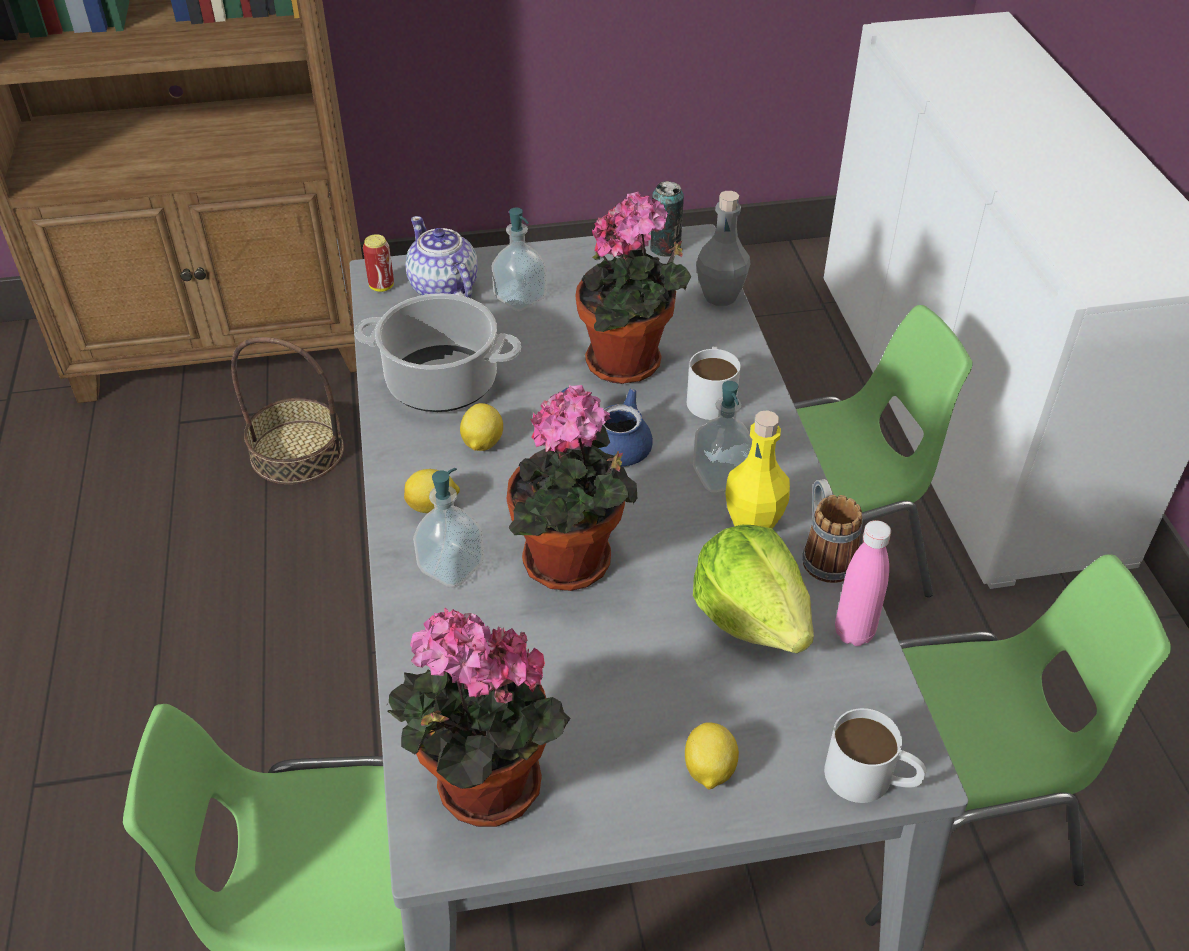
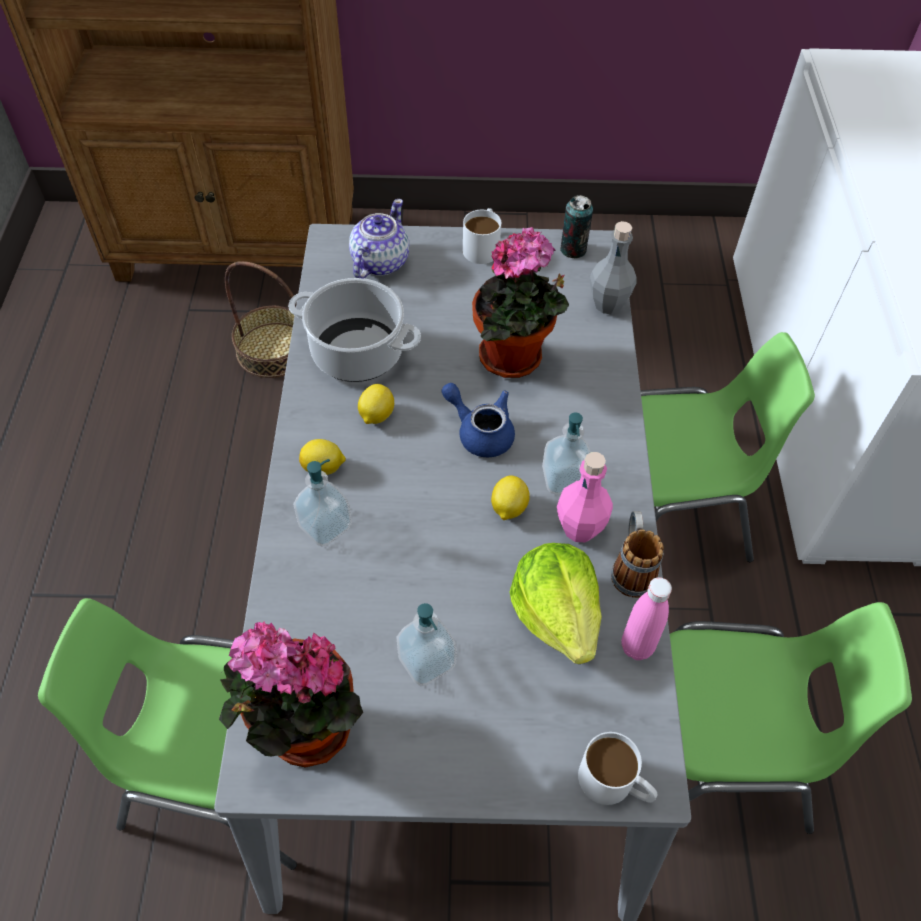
camera: 10 degrees right, 10 degrees up
can [363,234,394,292] -> none
teapot [406,216,478,298] -> teapot turned 45 degrees clockwise [349,199,409,279]
soap dispenser [492,207,547,311] -> soap dispenser moved to [396,603,457,686]
potted plant [506,384,637,591] -> none
lemon [685,722,739,790] -> lemon moved to [491,475,530,520]
white mug [687,347,740,420] -> white mug moved to [463,208,501,264]
yellow bottle [725,410,790,529] -> pink bottle [557,452,613,542]

